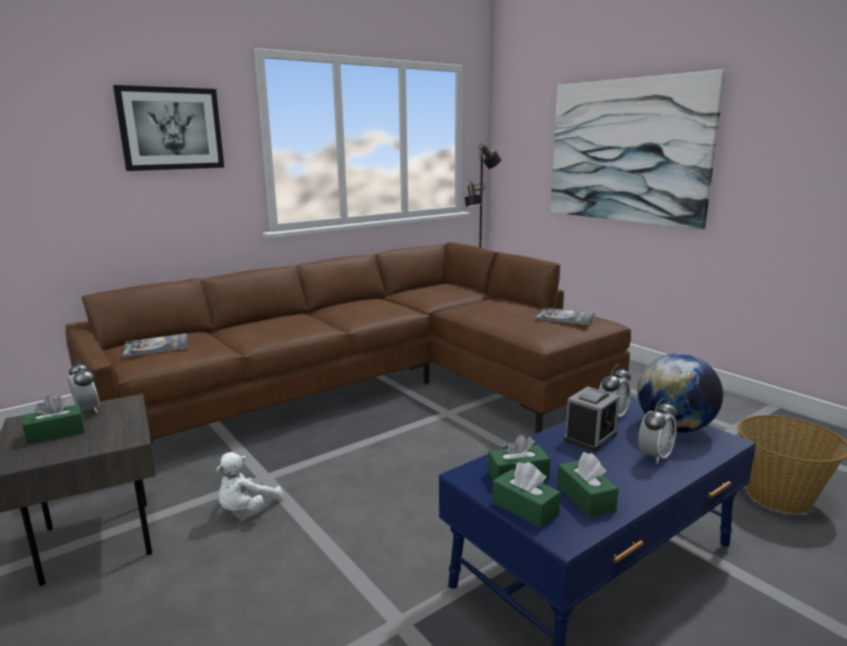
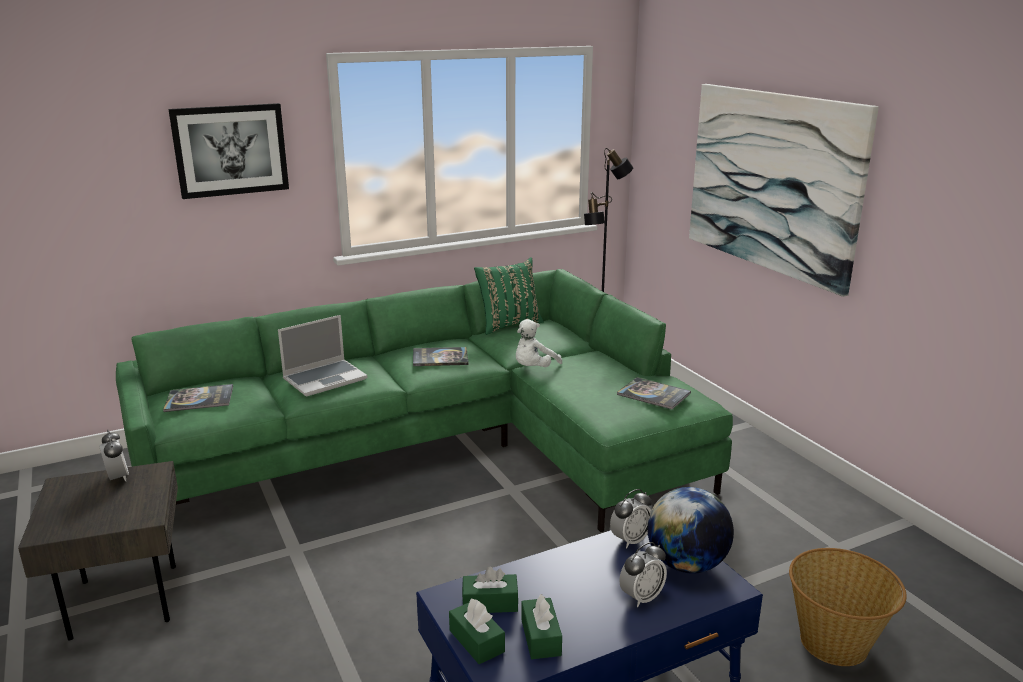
camera: 10 degrees right, 5 degrees up
green tissue box [23,395,84,445] -> none
brown sofa [66,242,631,444] -> green sofa [116,269,733,532]
white plush toy [216,452,283,511] -> white plush toy moved to [516,319,562,367]
alarm clock [564,386,620,451] -> none
none -> laptop [278,315,367,396]
none -> book [413,347,469,366]
none -> green pillow [474,257,544,335]

